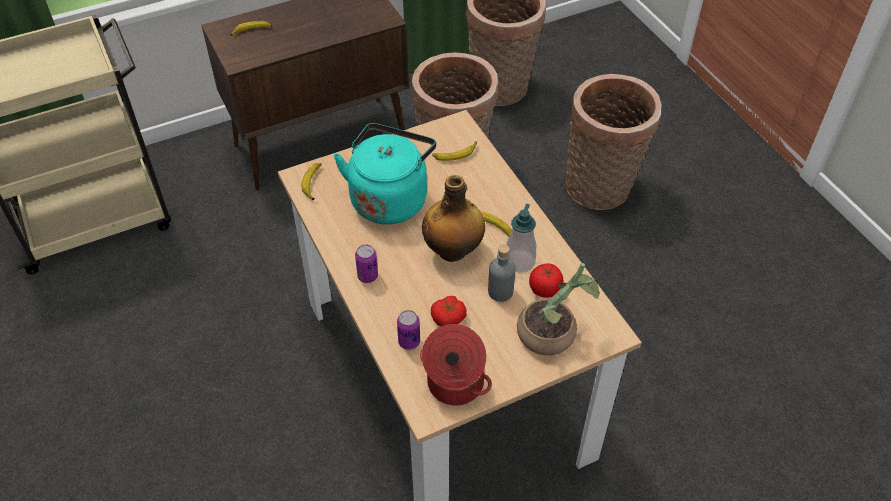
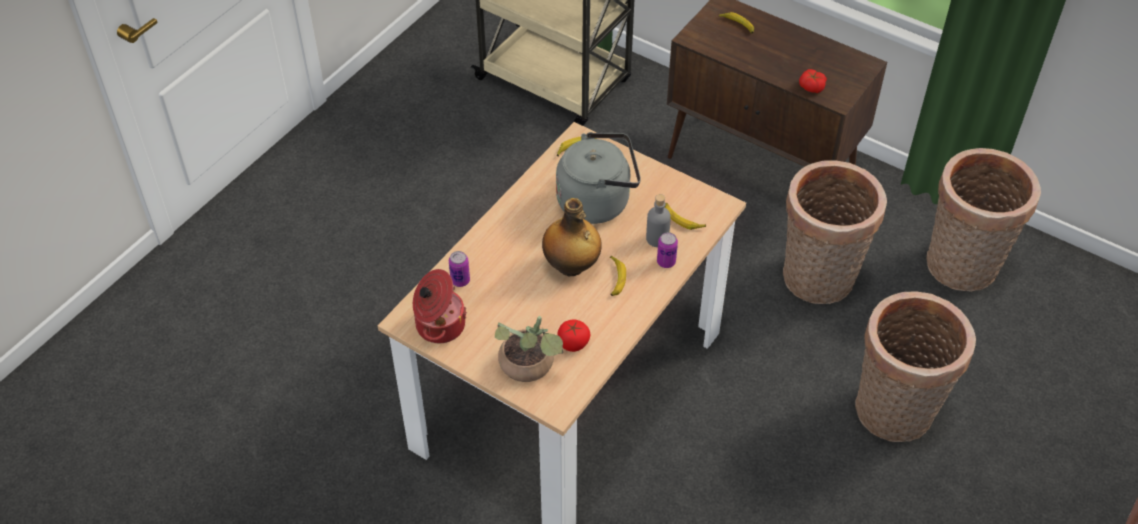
camera: 60 degrees right, 0 degrees up
turquoise kettle [334,123,436,224] -> grey kettle [556,132,641,224]
can [355,244,378,283] -> can moved to [657,232,678,268]
tomato [431,296,467,327] -> tomato moved to [799,69,827,93]
grey bottle [488,244,516,302] -> grey bottle moved to [646,194,671,247]
soap dispenser [506,204,536,273] -> none

